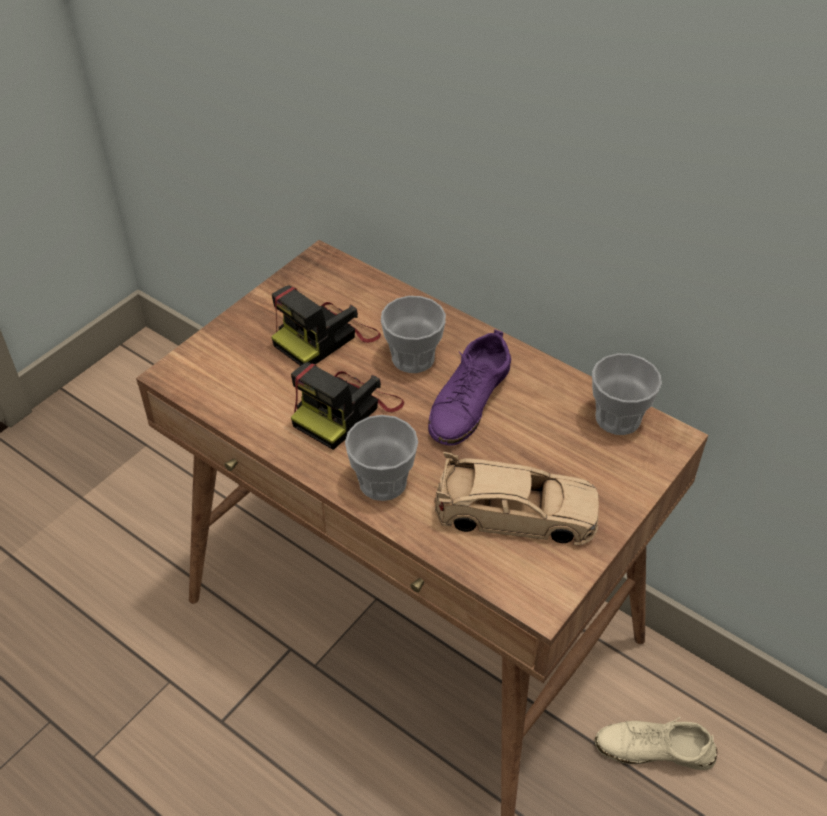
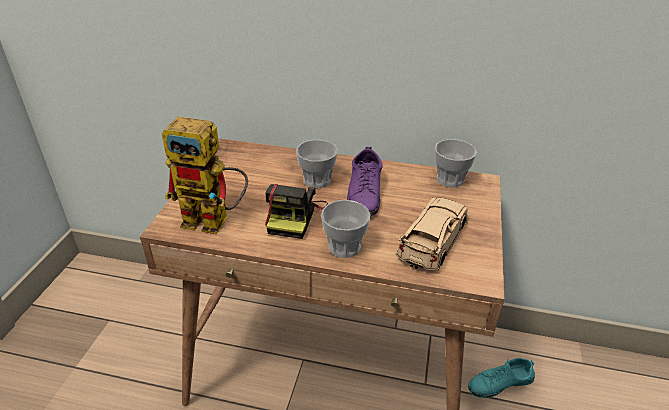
camera: 25 degrees left, 10 degrees down
camera [271,285,381,366] -> none
beige toy car [435,451,599,545] -> beige toy car turned 45 degrees counterclockwise [395,197,468,270]
beige shoe [595,717,717,770] -> turquoise shoe [468,358,535,398]
none -> toy robot [162,117,248,234]

